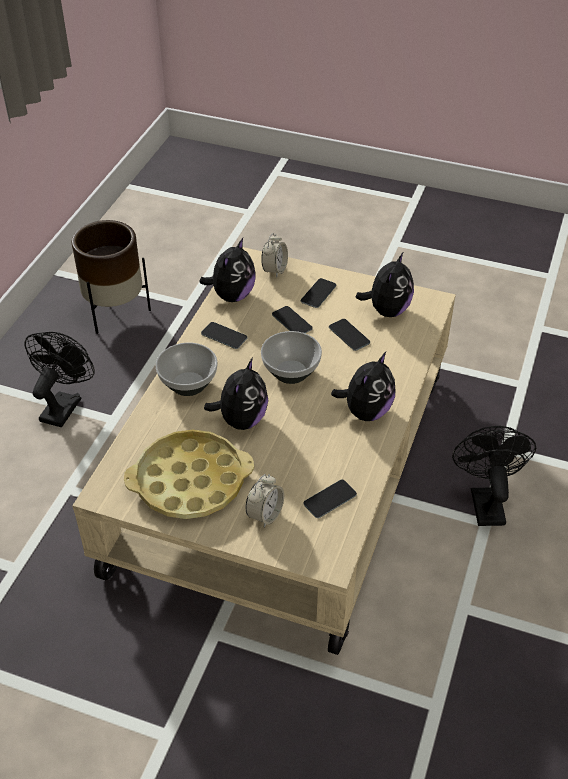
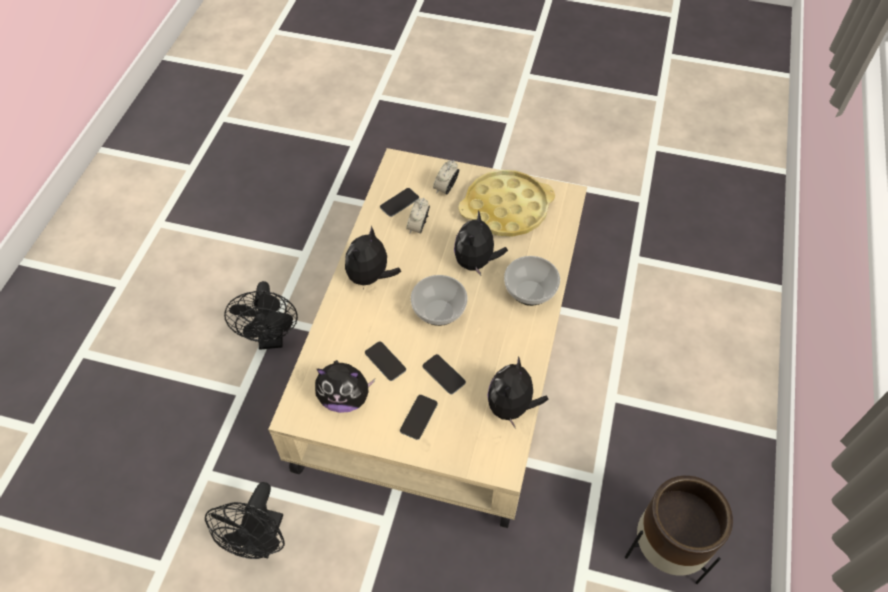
camera: 175 degrees right, 10 degrees up
black fan [24,332,95,427] -> black fan moved to [205,482,285,559]
phone [201,322,247,349] -> none
alarm clock [261,233,288,278] -> alarm clock moved to [406,198,430,234]
plush toy [355,251,414,317] -> plush toy turned 105 degrees counterclockwise [315,360,375,413]

